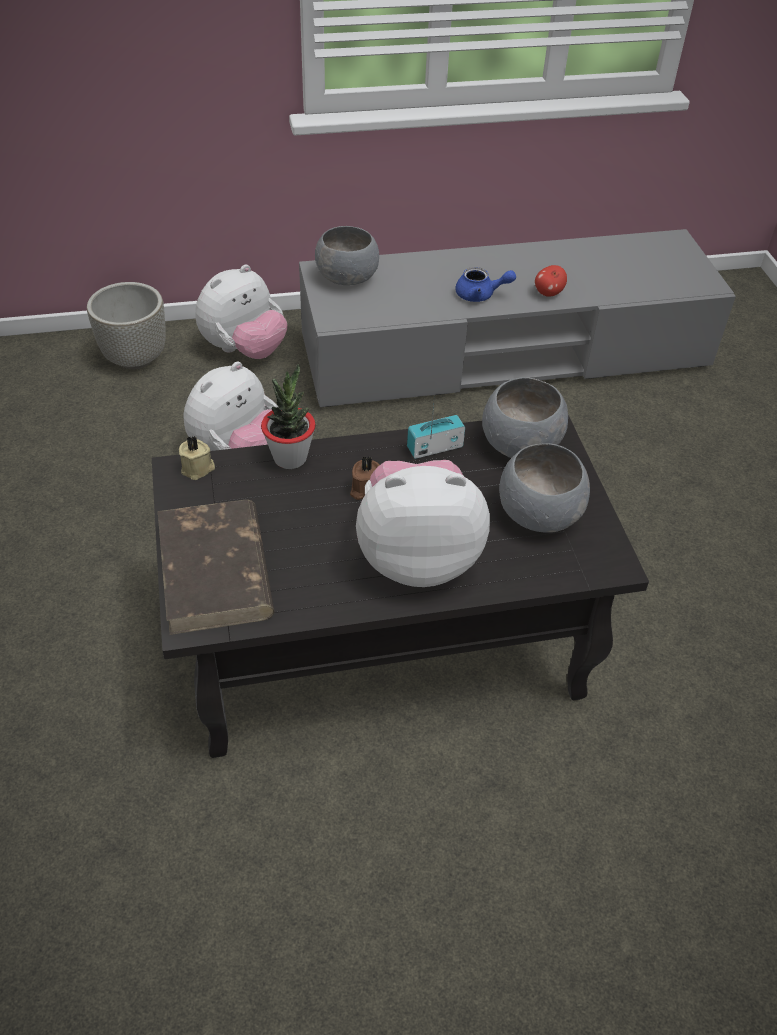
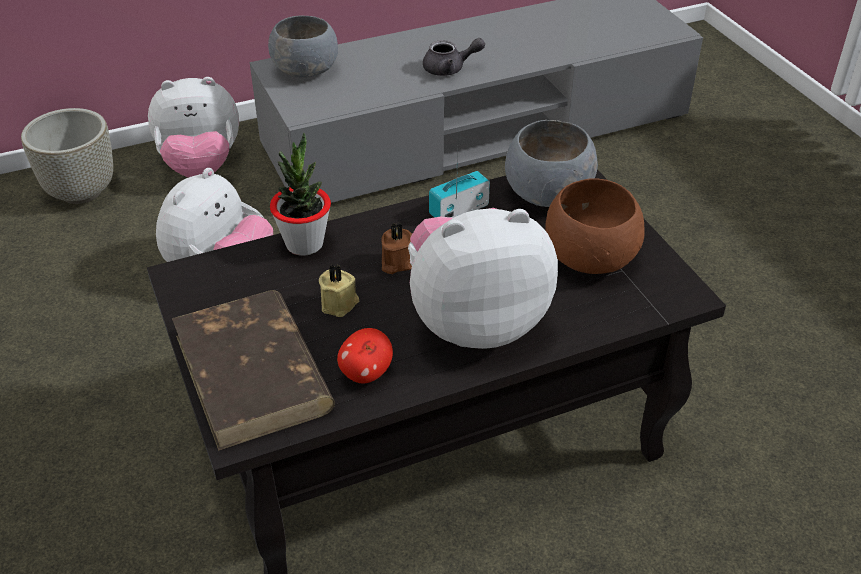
camera: 10 degrees left, 5 degrees down
beige candle [179,436,215,480] -> beige candle moved to [319,264,359,317]
plush toy [195,265,287,359] -> plush toy turned 45 degrees clockwise [148,77,239,178]
blue teapot [456,267,516,302] -> grey teapot [423,38,485,76]
grey bowl [499,443,590,533] -> brown bowl [545,178,645,274]
apple [535,265,567,297] -> apple moved to [337,328,393,383]

